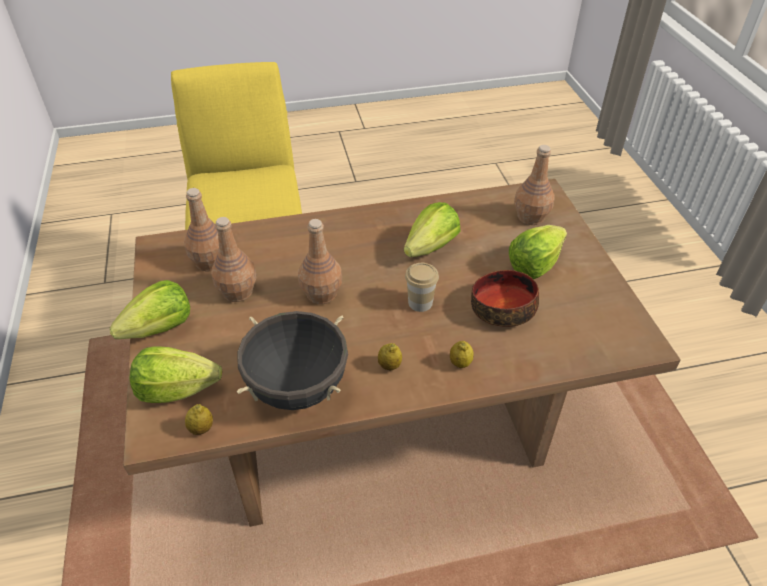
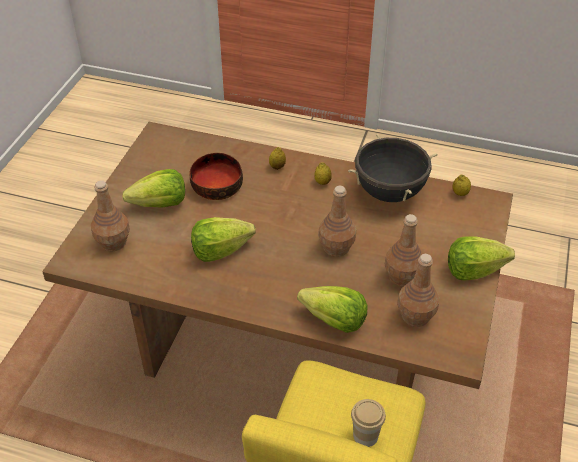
camera: 150 degrees left, 0 degrees up
lettuce [129,346,222,403] -> lettuce moved to [297,286,368,333]
cup [405,263,439,312] -> cup moved to [351,399,386,447]

